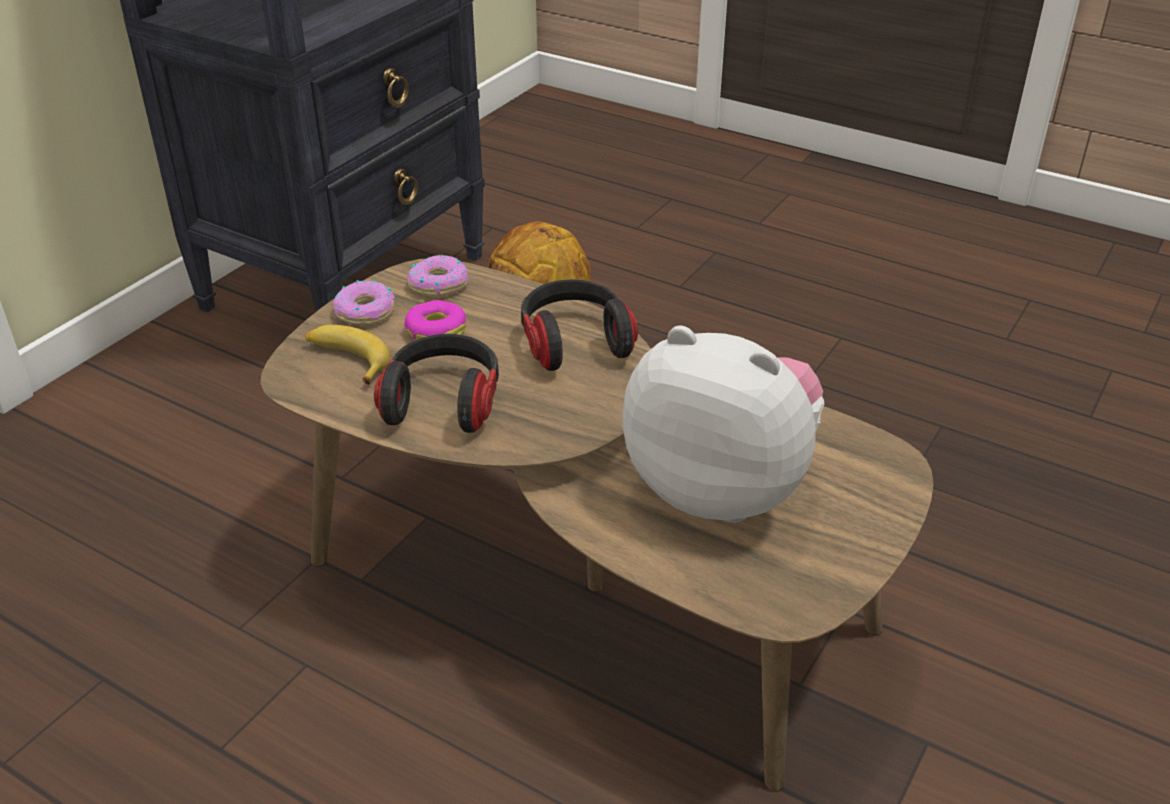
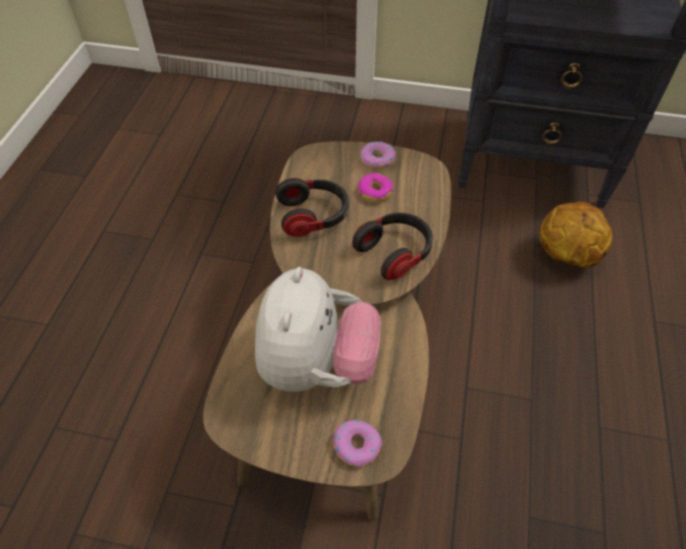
camera: 70 degrees right, 15 degrees up
banana [305,325,390,384] -> none
donut [407,255,469,297] -> donut moved to [333,420,382,467]

